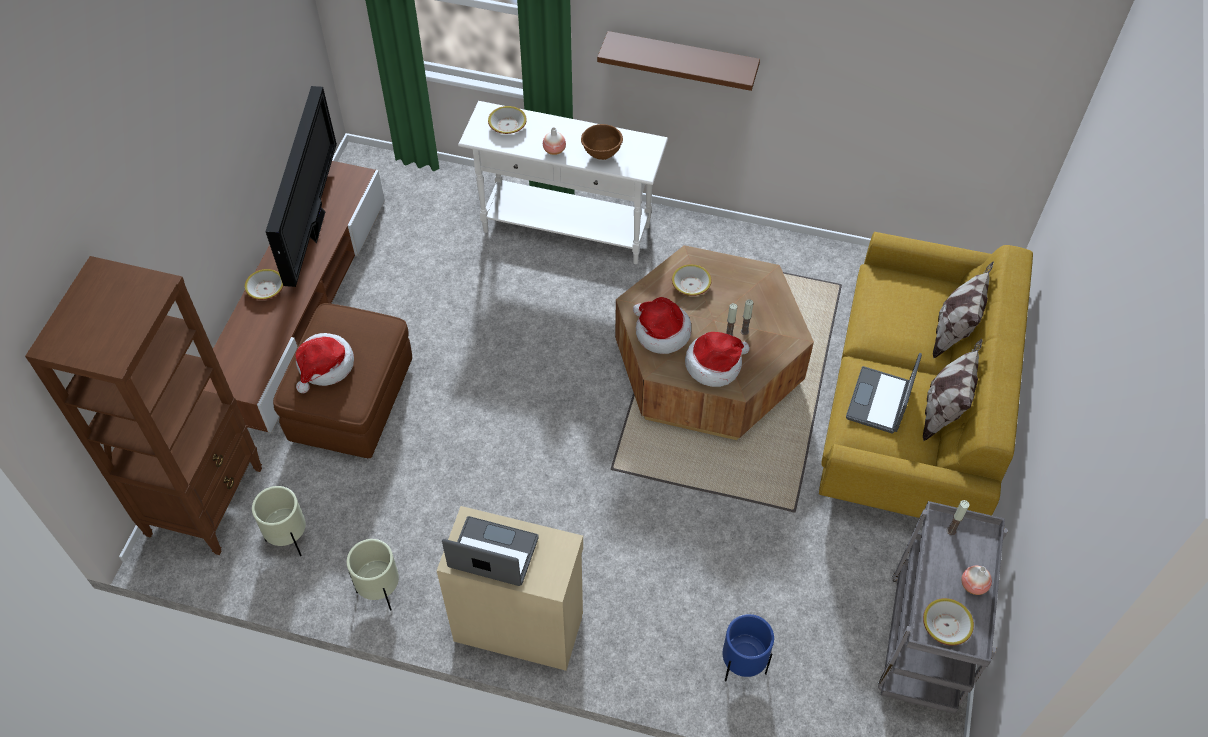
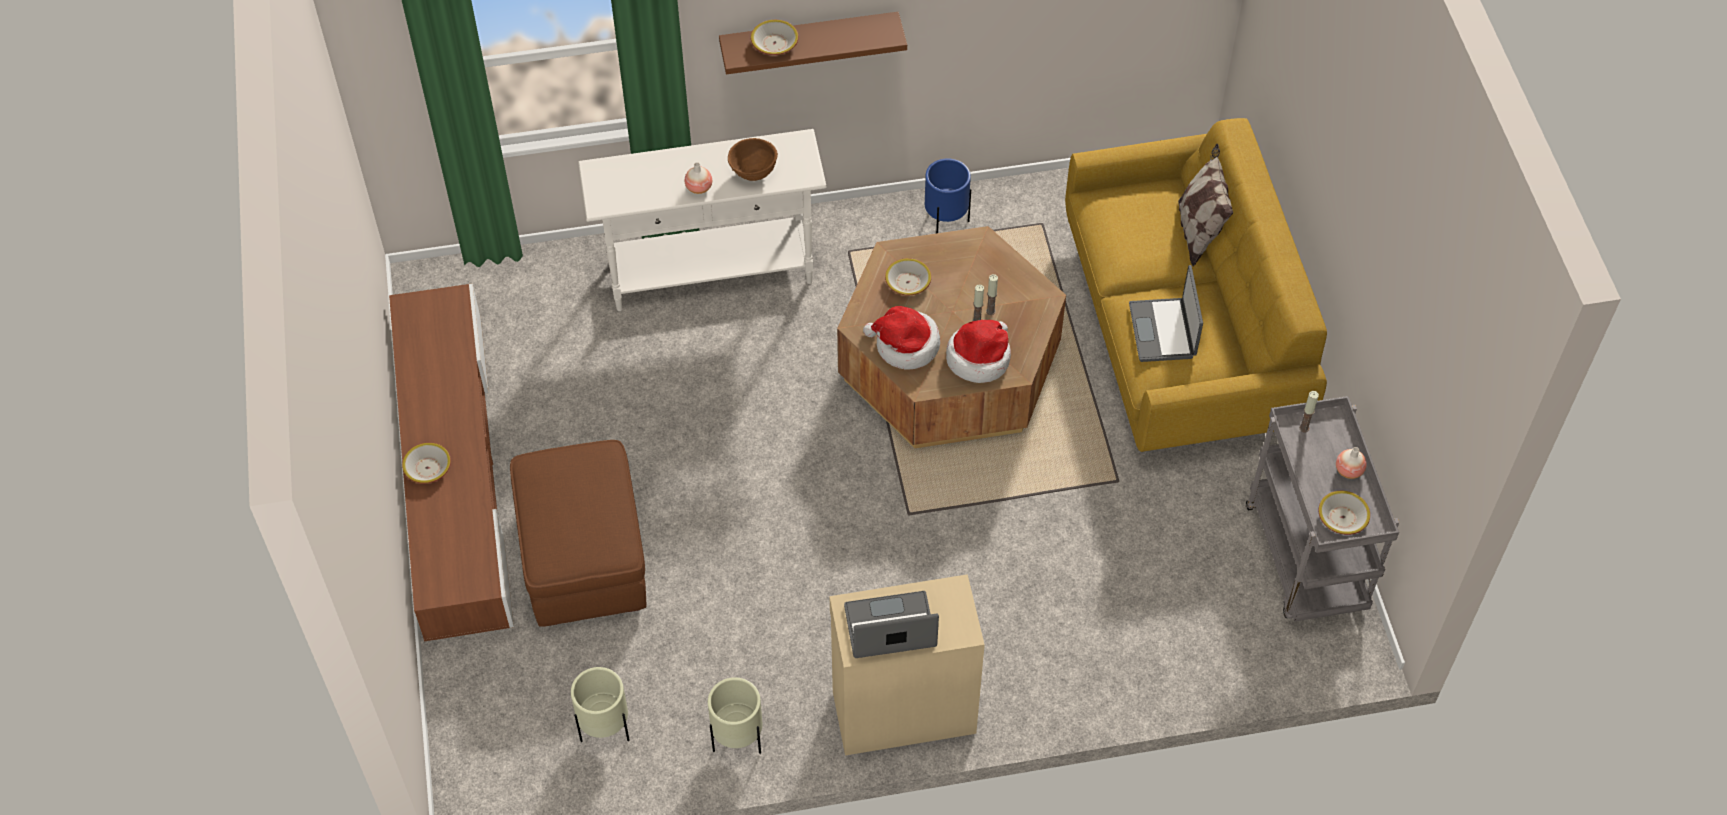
camera: 25 degrees left, 0 degrees up
brown bookcase [25,256,262,555] -> none
television [265,86,337,287] -> none
hat [296,333,354,393] -> none
bowl [488,106,527,134] -> bowl moved to [751,20,798,55]
blue planter [722,614,774,682] -> blue planter moved to [925,158,971,233]
pillow [923,339,982,442] -> none

